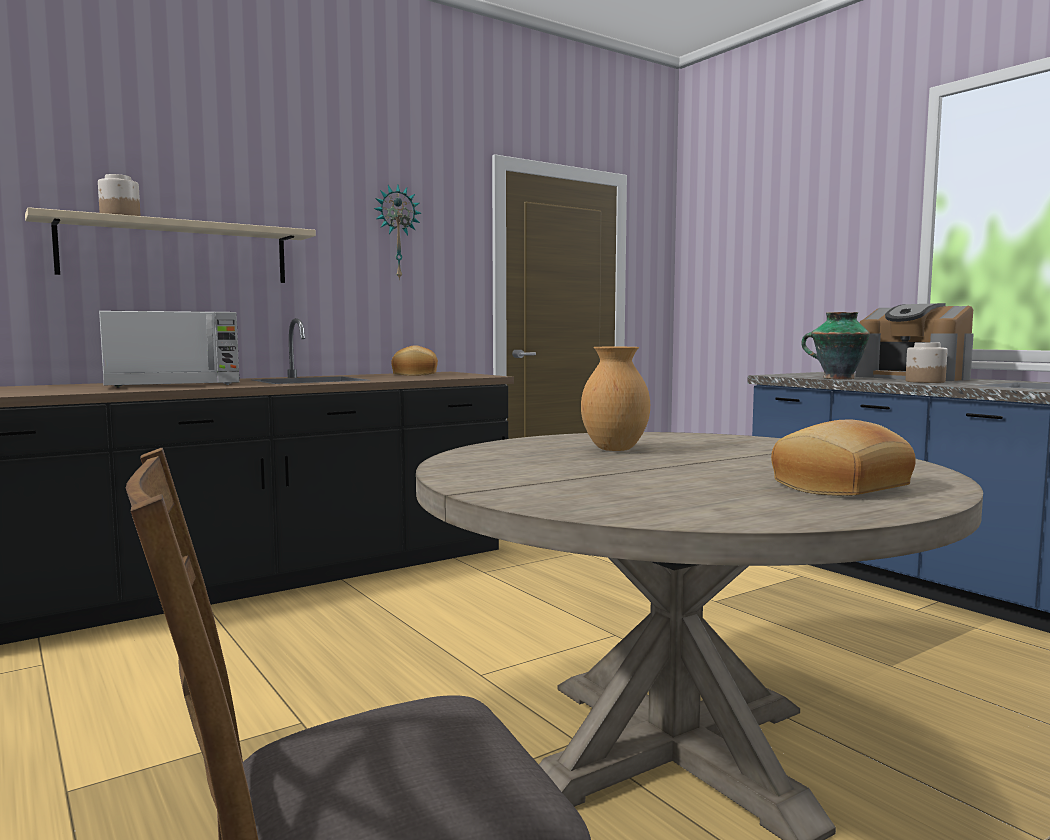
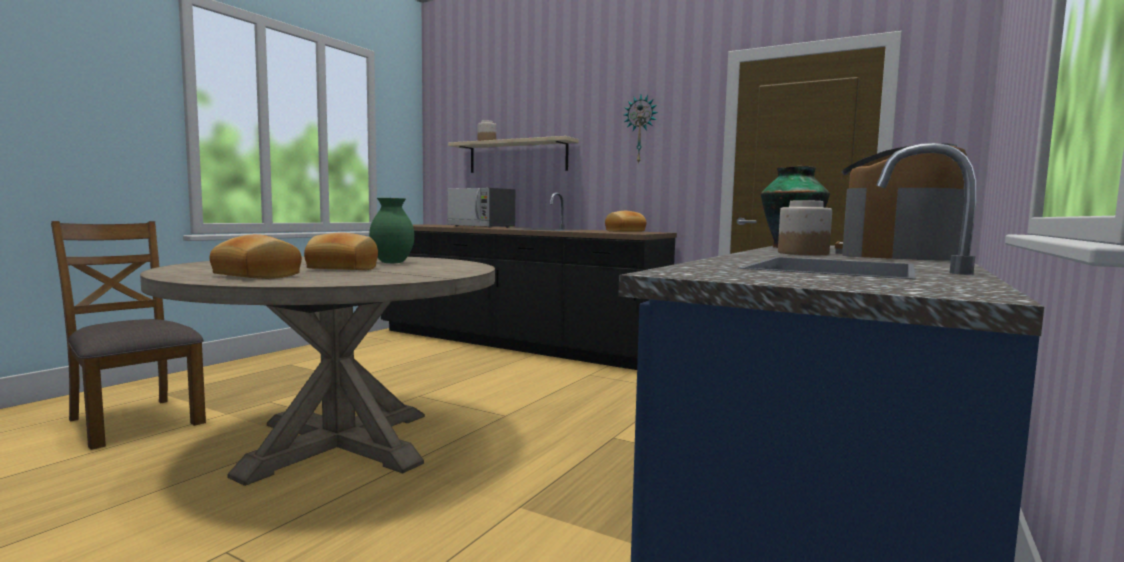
camera: 65 degrees right, 0 degrees up
brown vase [581,347,650,451] -> green vase [369,198,414,263]
none -> bread [304,233,378,270]

